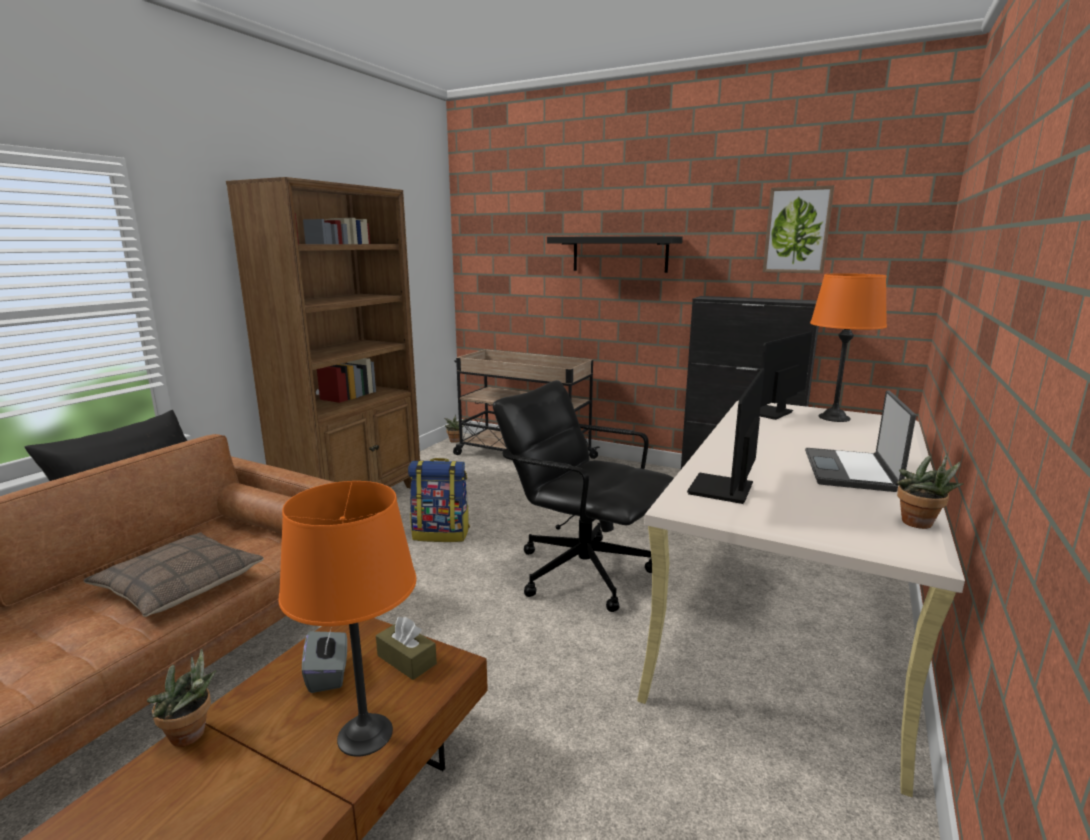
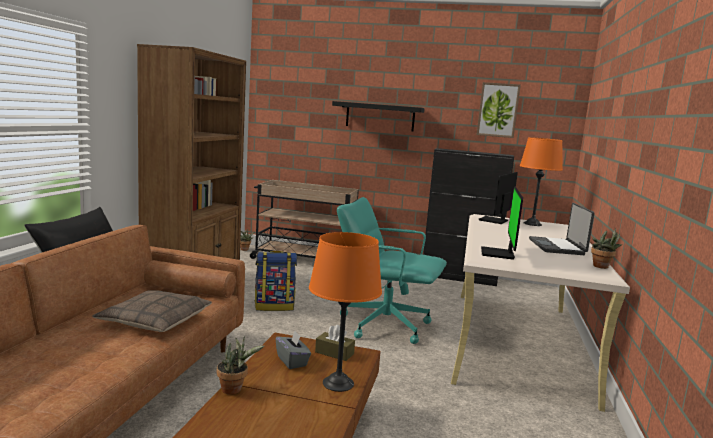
camera: 15 degrees left, 5 degrees down
black office chair [493,380,674,612] -> turquoise office chair [337,197,447,344]

